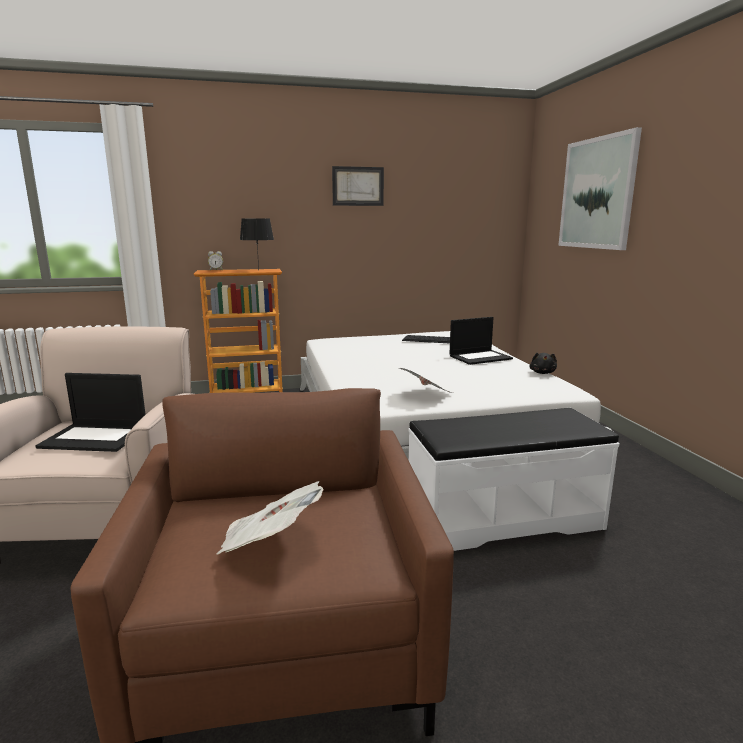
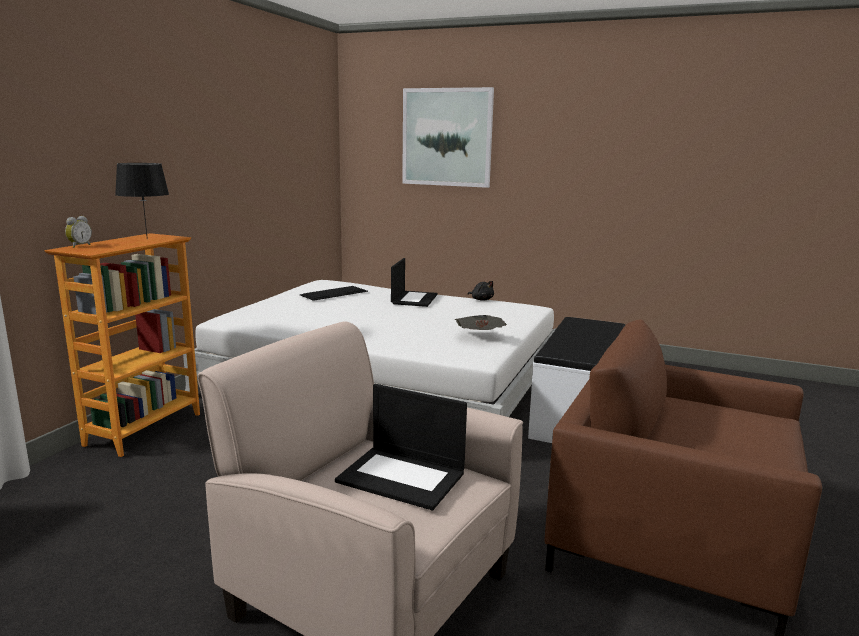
camera: 55 degrees left, 0 degrees up
laptop [35,373,146,452] -> laptop turned 75 degrees clockwise [335,384,467,510]
newspaper [216,481,323,555] -> none
picture [332,166,384,206] -> none

